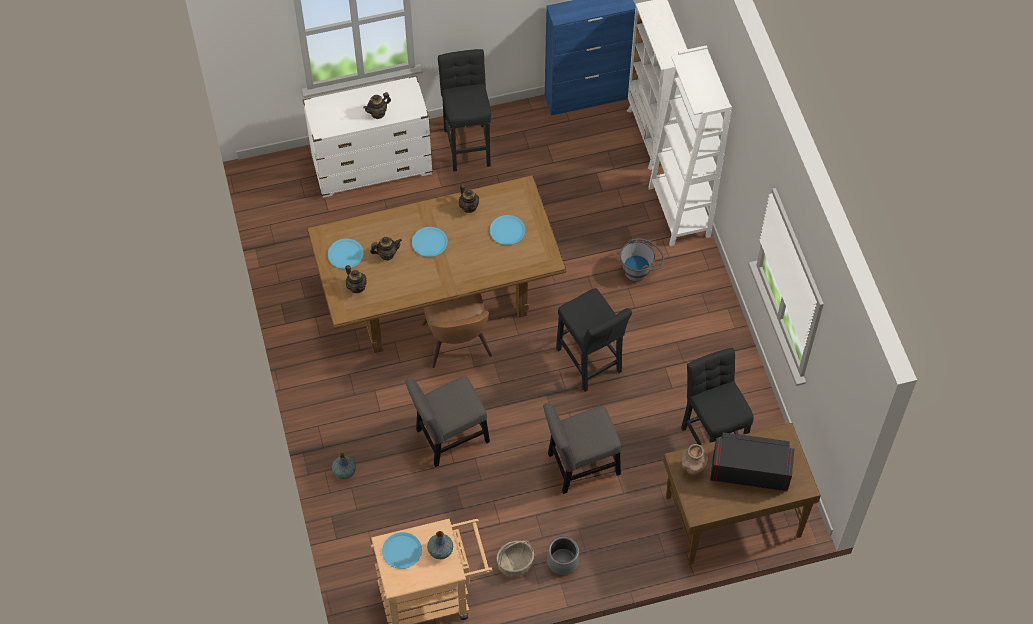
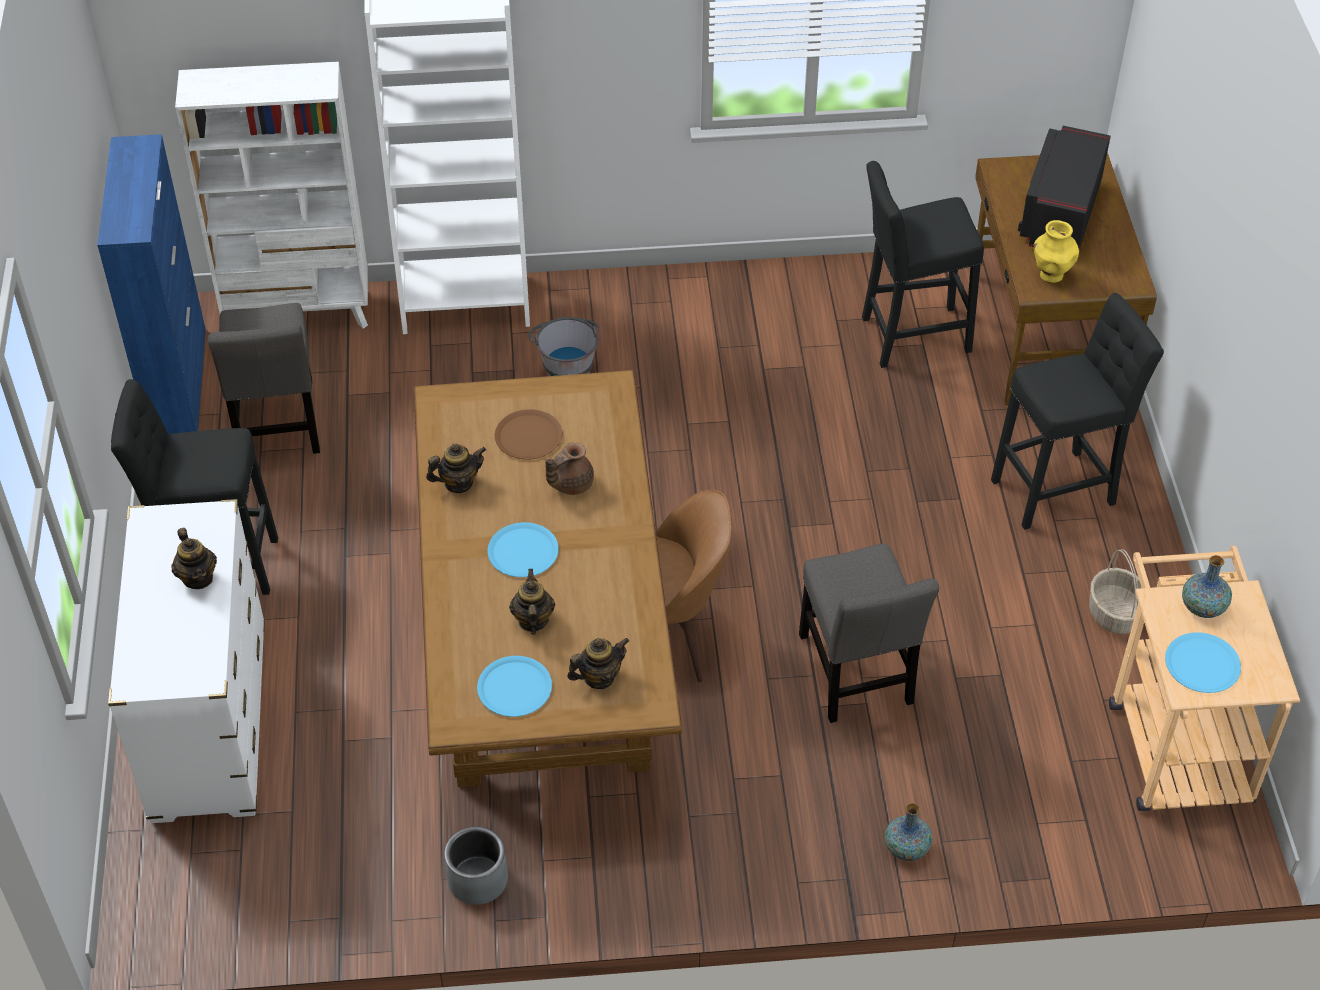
camera: 80 degrees left, 10 degrees down
blue plate [490,215,525,245] -> brown plate [495,409,563,460]
grey chair [543,403,621,494] -> grey chair moved to [208,303,320,454]
grey planter [547,536,579,575] -> grey planter moved to [444,826,508,905]
black stool [556,288,632,392] -> black stool moved to [991,293,1164,530]
brown vase [682,444,708,475] -> yellow vase [1033,220,1079,283]
none -> brown teapot [545,442,594,495]

